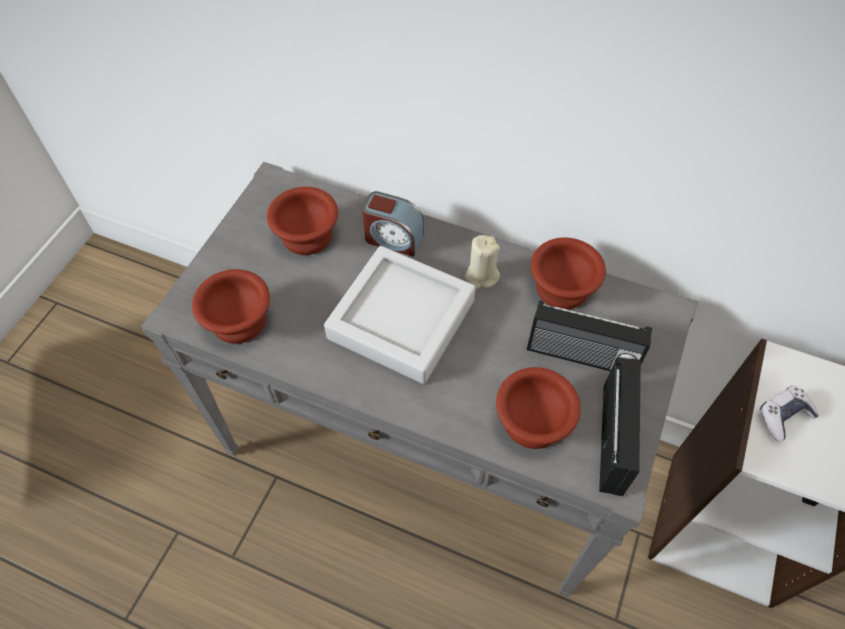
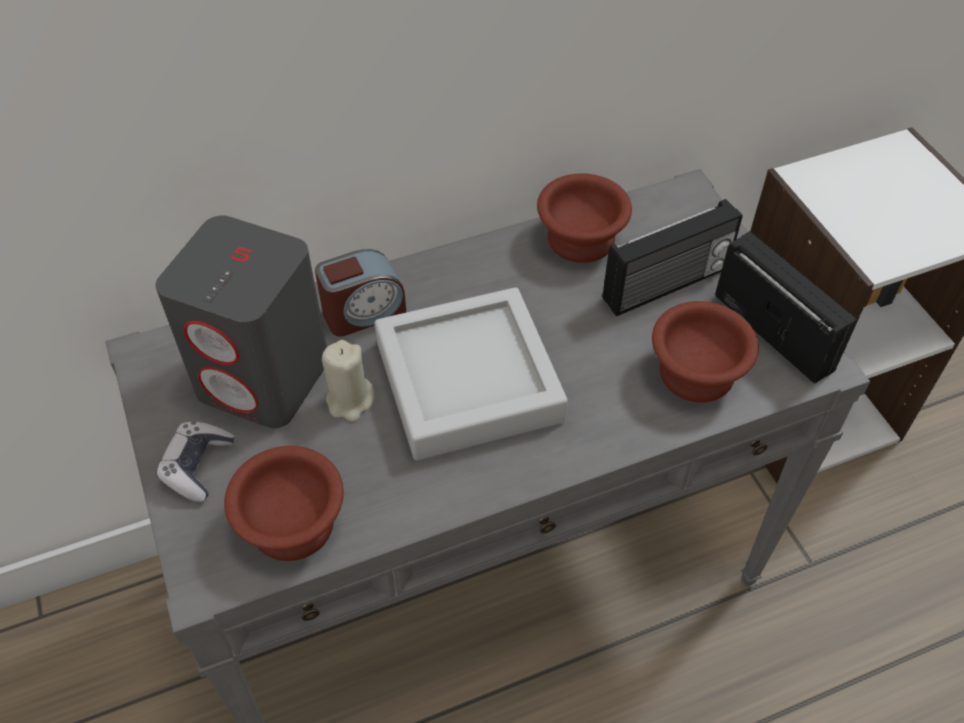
camera: 45 degrees left, 5 degrees down
brown bowl [267,187,338,255] -> grey speaker [155,215,327,428]
beige candle [464,235,500,289] -> beige candle moved to [322,340,374,422]
game controller [759,385,819,442] -> game controller moved to [156,421,234,502]

